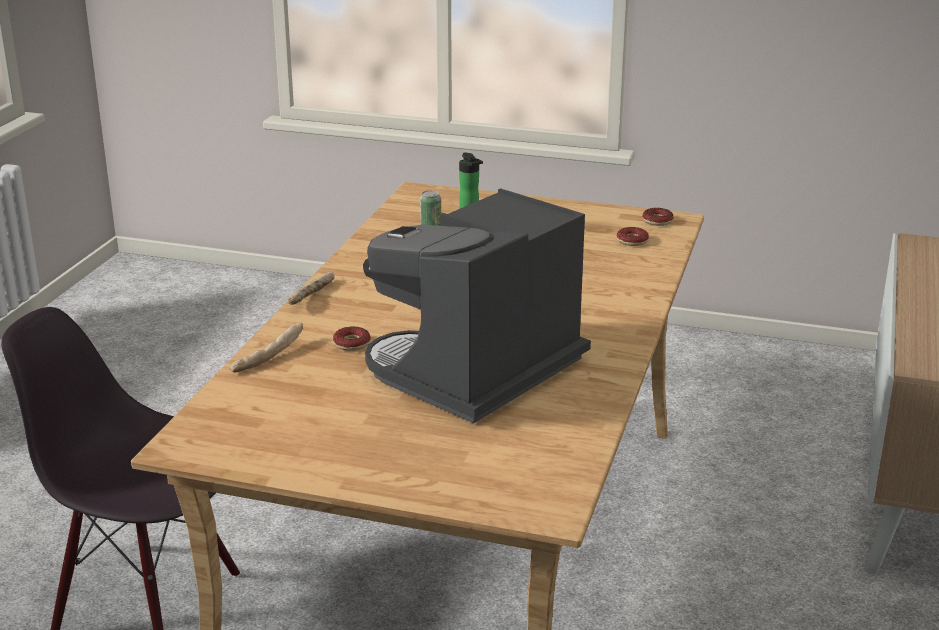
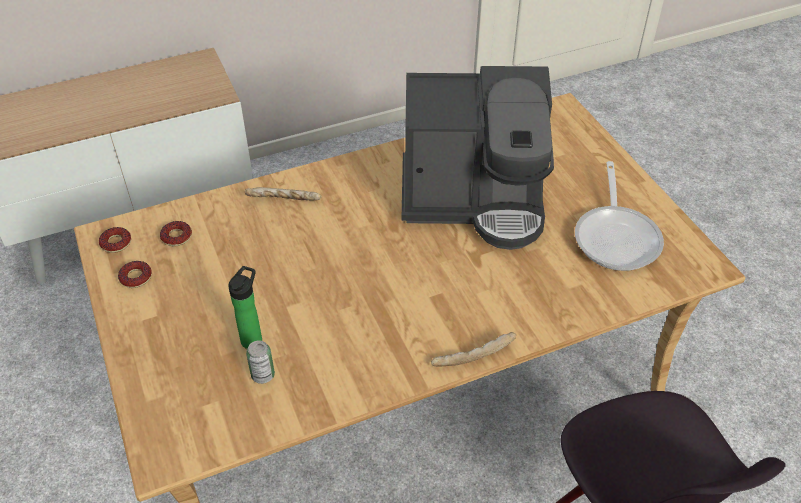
camera: 130 degrees left, 20 degrees up
bread [230,323,303,373] -> bread moved to [245,187,322,201]
donut [333,326,371,351] -> donut moved to [118,261,152,288]
none -> frying pan [575,161,664,271]

